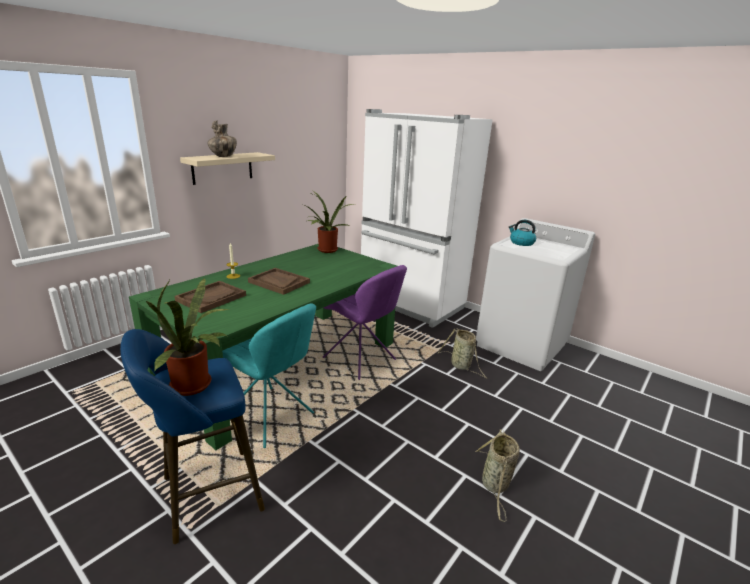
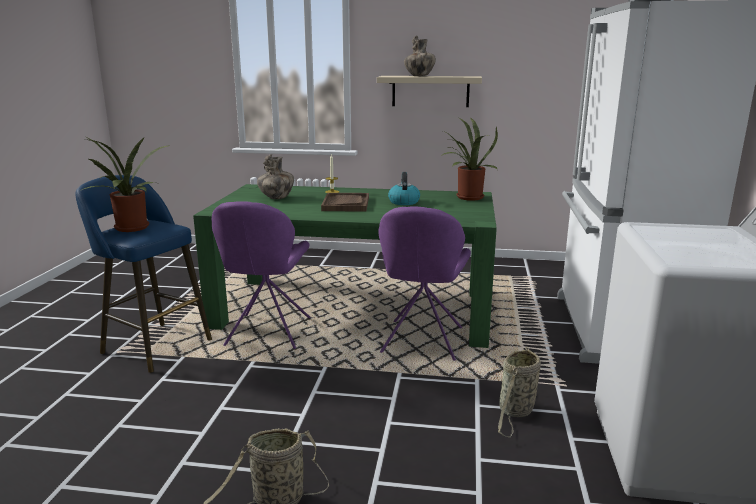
camera: 60 degrees right, 5 degrees down
brown tray [174,281,246,313] -> vase [257,154,294,199]
turquoise chair [222,303,316,448] -> purple chair [212,201,311,349]
kettle [509,220,536,246] -> kettle moved to [388,172,420,205]

